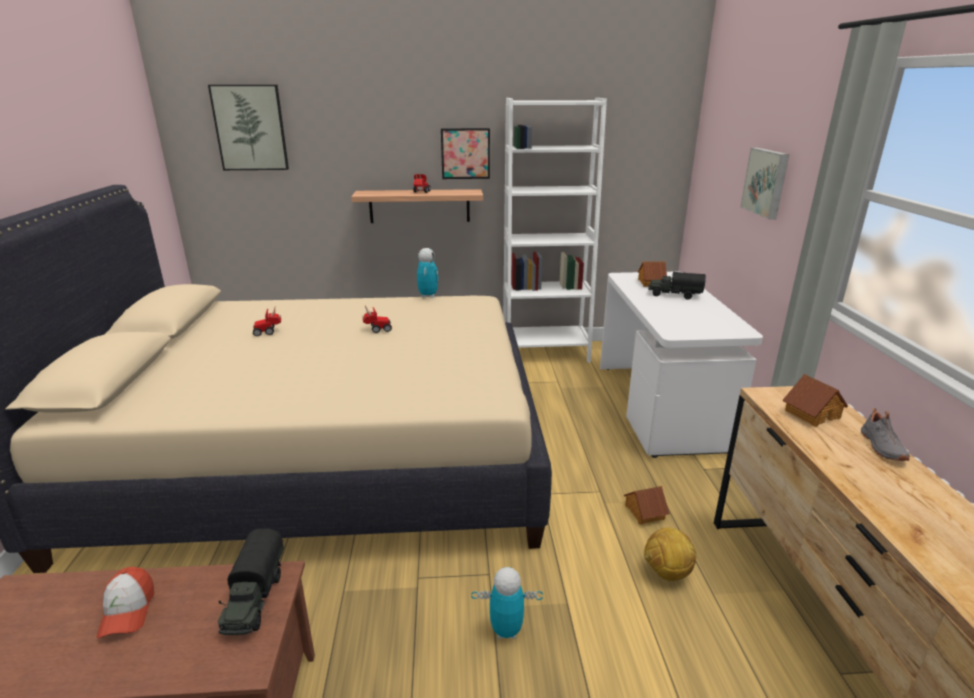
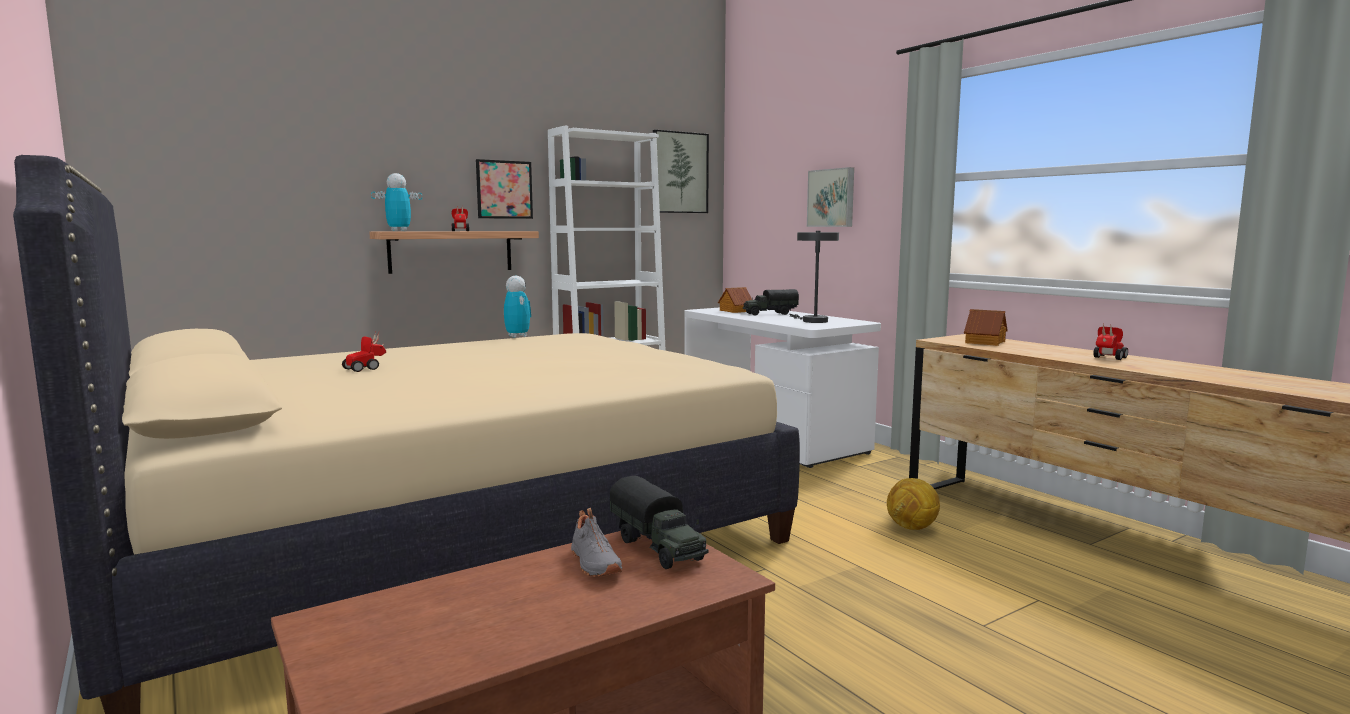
camera: 30 degrees left, 15 degrees down
cap [97,567,154,638] -> none
picture [208,85,289,170] -> picture moved to [653,130,709,213]
toy car [362,306,392,333] -> toy car moved to [1093,323,1128,360]
toy robot [471,567,543,639] -> toy robot moved to [371,173,422,231]
toy house [624,486,670,524] -> none
grey shoe [861,408,910,461] -> grey shoe moved to [571,508,622,577]
none -> grey table lamp [789,231,839,323]

